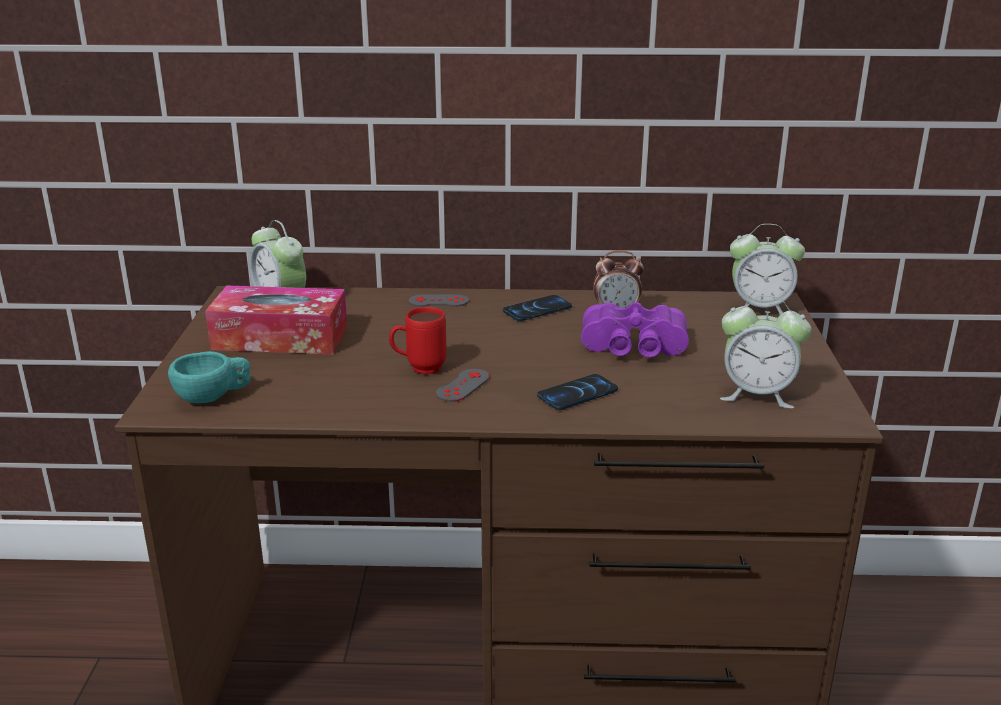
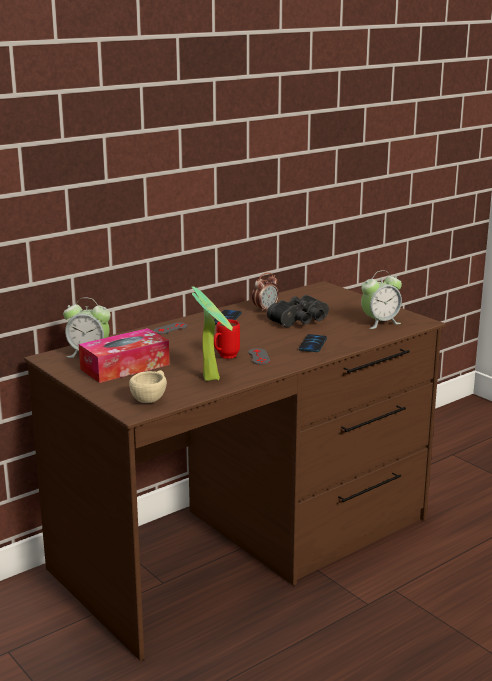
camera: 40 degrees left, 5 degrees down
turquoise cup [168,351,251,403] -> beige cup [129,370,167,403]
purple binoculars [581,302,689,357] -> black binoculars [267,295,329,327]
alarm clock [730,224,805,315] -> none
none -> potted plant [192,287,233,381]

